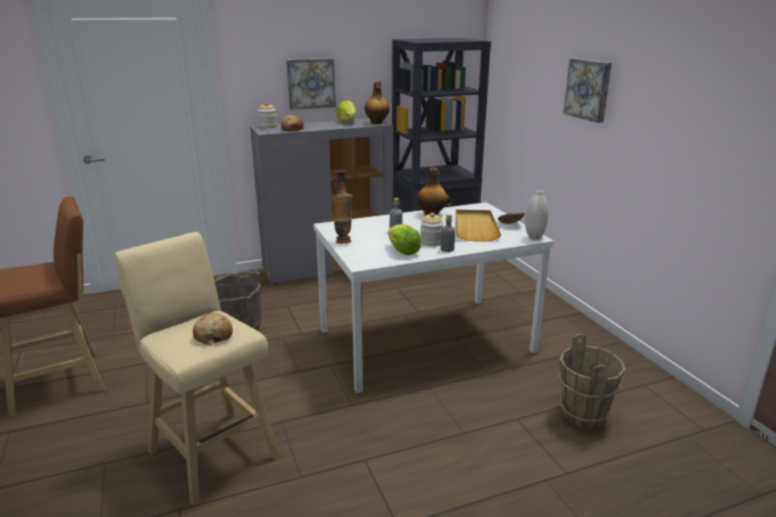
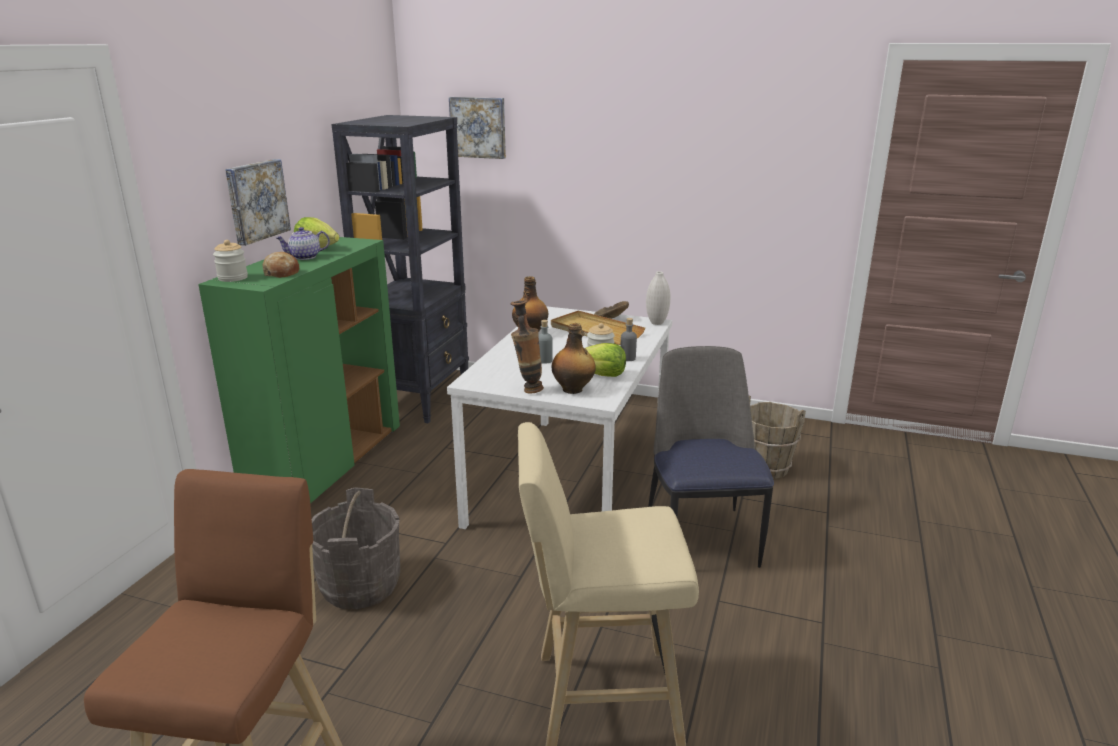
camera: 50 degrees left, 0 degrees up
bread [193,313,233,345] -> none
grey cabinet [250,118,393,285] -> green cabinet [198,237,400,504]
bottle [365,81,390,124] -> bottle moved to [552,323,596,394]
picture [563,58,612,123] -> picture moved to [449,97,506,159]
none -> teapot [276,227,330,260]
none -> chair [648,346,774,568]

